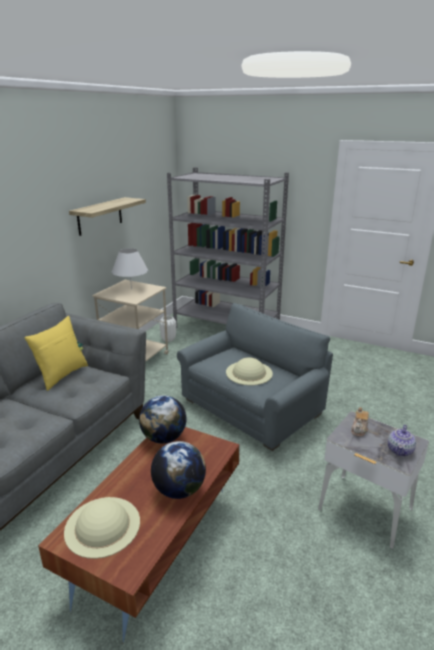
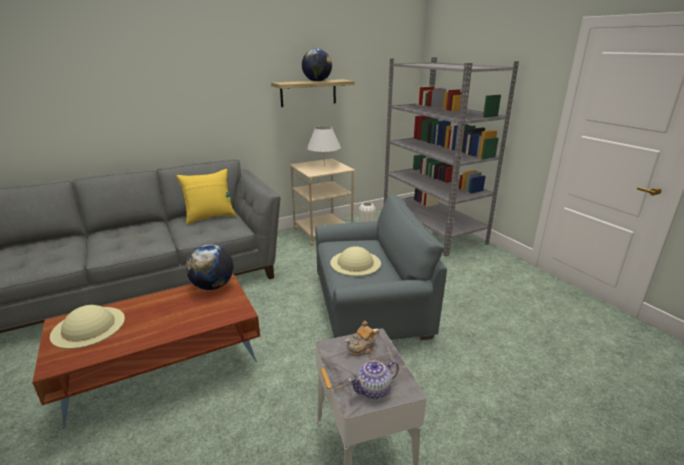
camera: 35 degrees right, 0 degrees up
globe [151,441,206,499] -> globe moved to [302,49,332,82]

